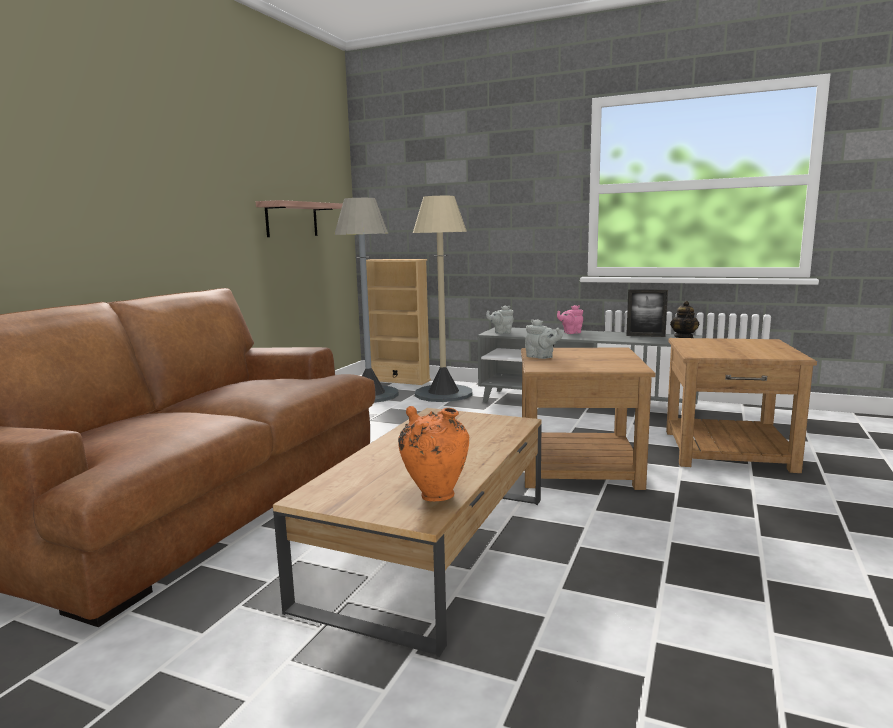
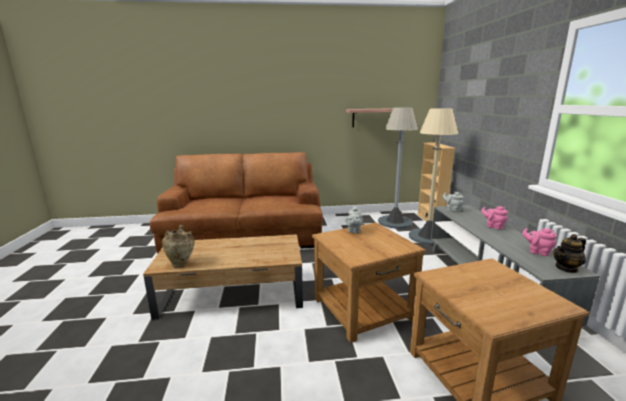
camera: 60 degrees right, 5 degrees up
orange vase [398,406,470,501] -> beige vase [162,225,195,267]
picture frame [626,289,668,337] -> pink teapot [522,228,557,256]

